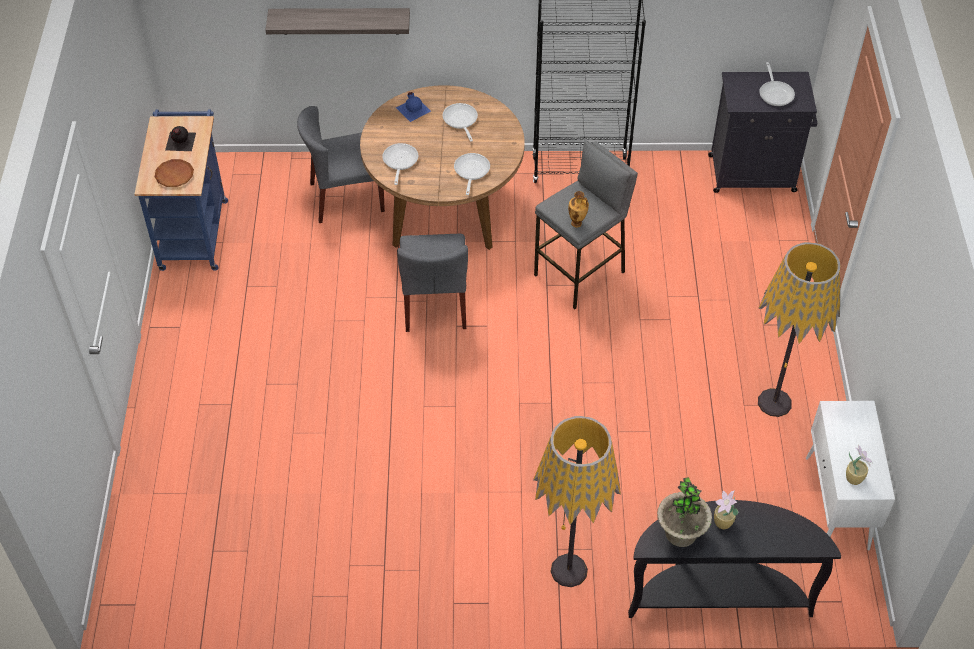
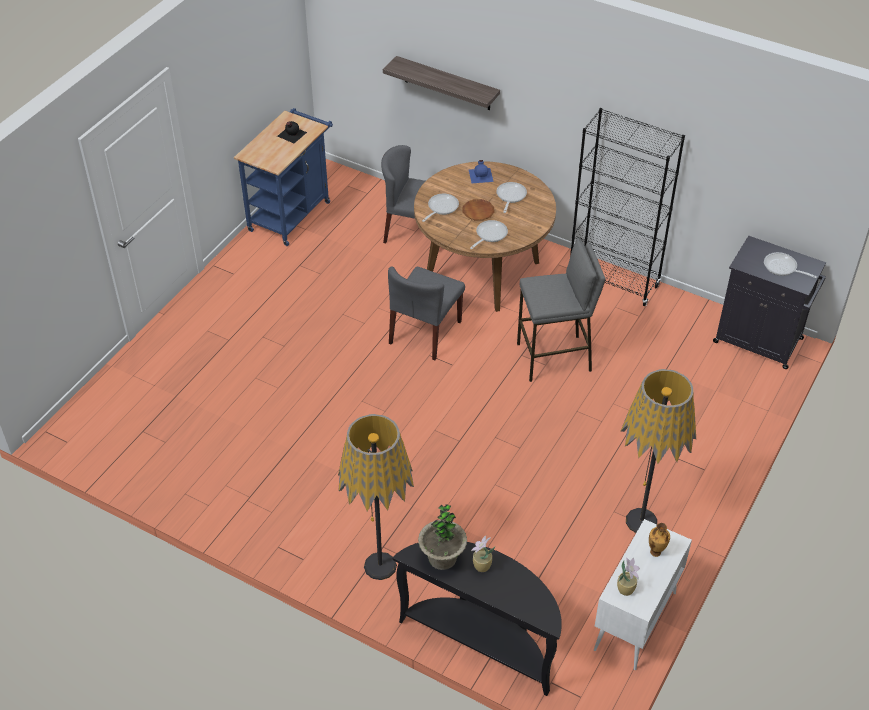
camera: 30 degrees right, 5 degrees down
brown plate [155,159,194,187] -> brown plate moved to [462,199,495,220]
vase [568,191,589,228] -> vase moved to [649,523,670,557]
frying pan [759,62,795,106] -> frying pan turned 105 degrees clockwise [764,252,817,278]

